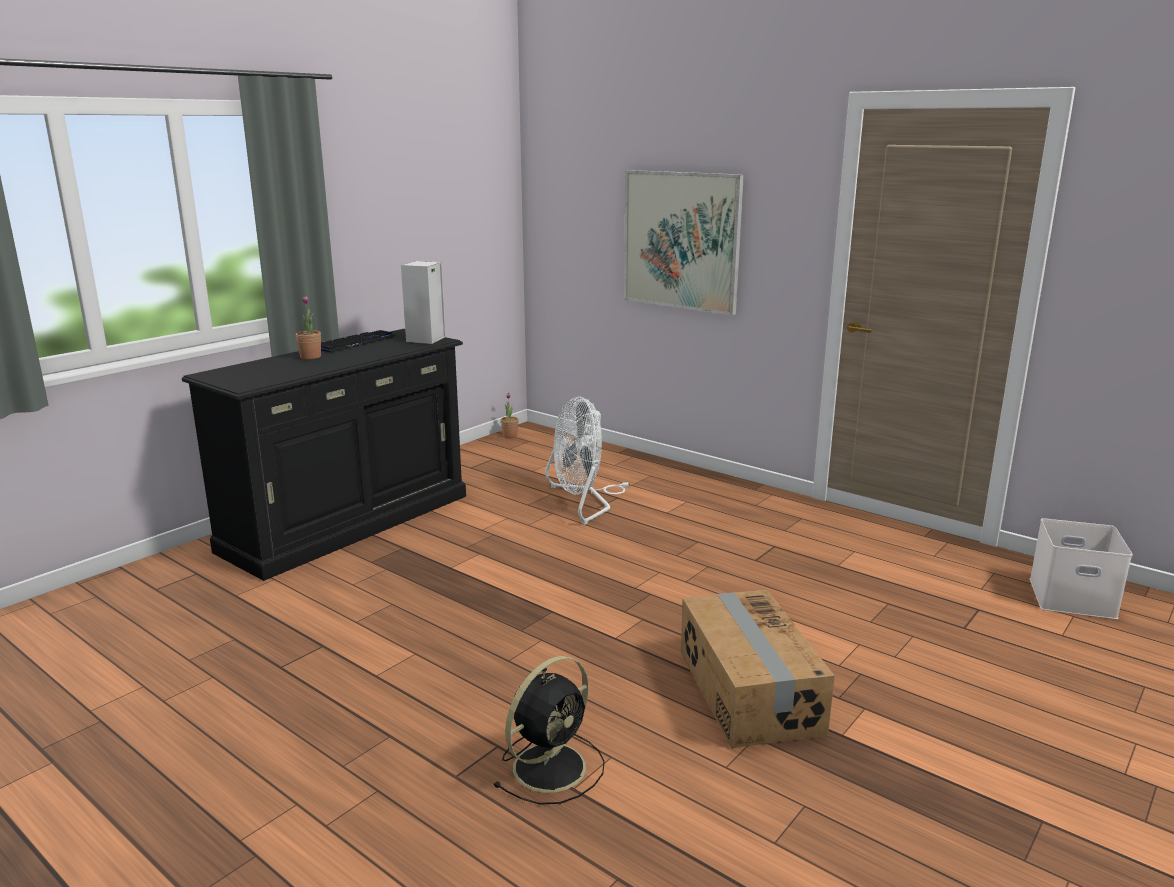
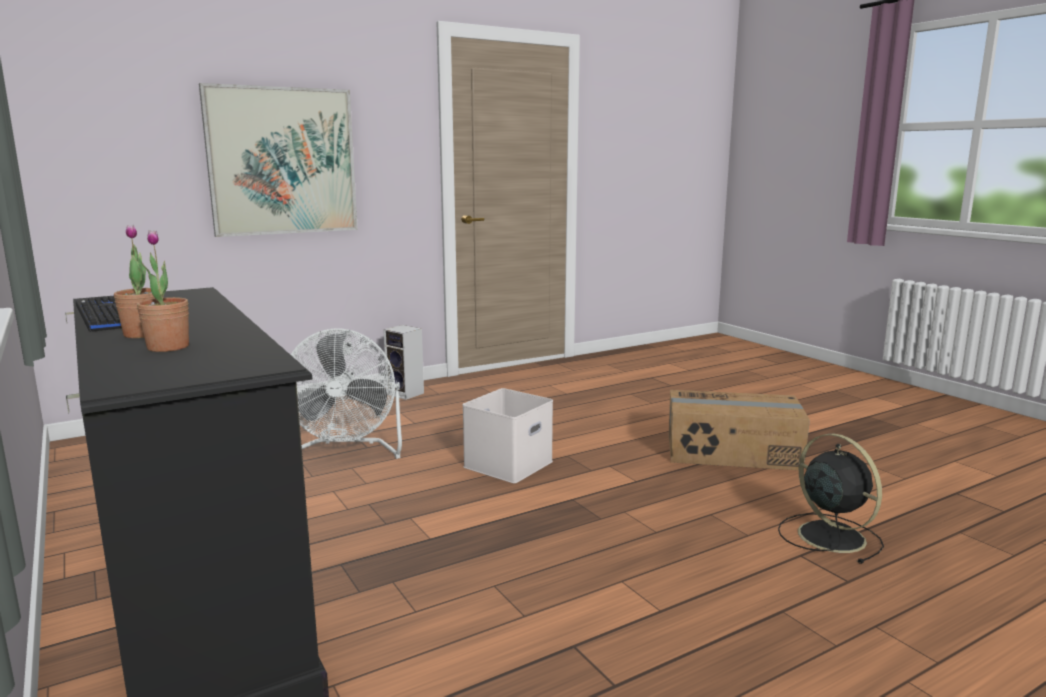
camera: 70 degrees left, 5 degrees down
speaker [401,261,446,344] -> speaker moved to [383,325,424,400]
potted plant [501,393,518,438] -> potted plant moved to [137,230,189,352]
white storage box [1030,518,1133,619] -> white storage box moved to [462,388,553,483]

